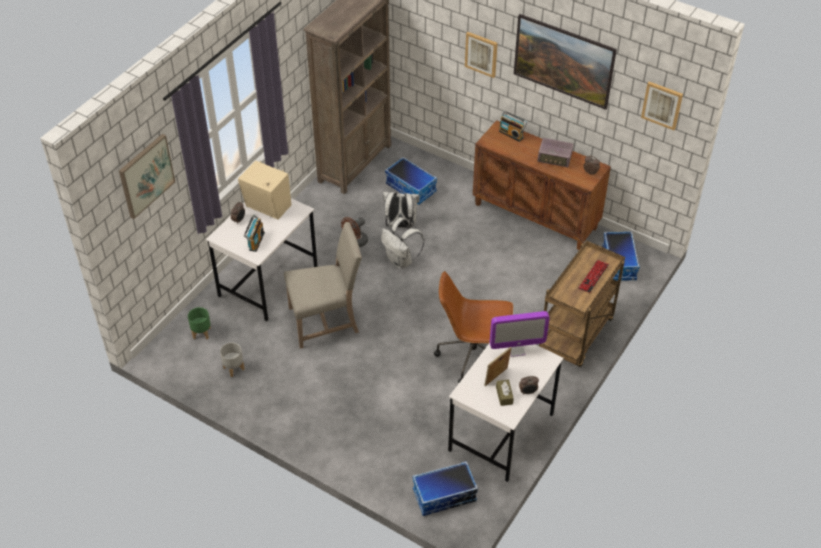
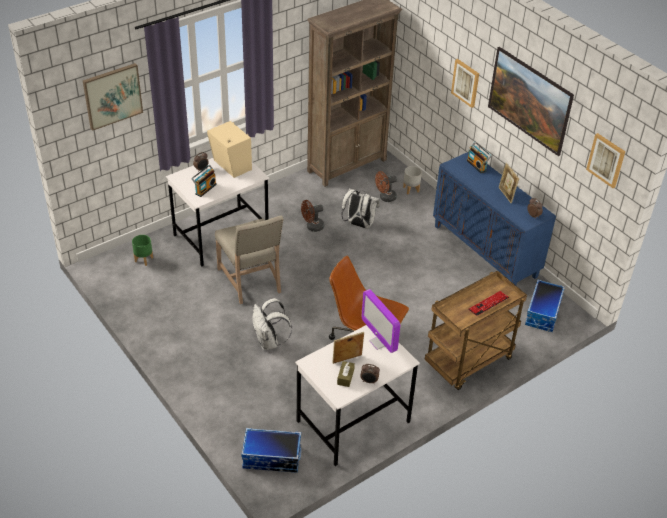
camera: 20 degrees right, 5 degrees down
grey planter [220,342,244,377] -> grey planter moved to [403,166,422,195]
beige chair [284,222,362,349] -> beige chair turned 60 degrees clockwise [215,215,284,304]
white backpack [381,217,424,269] -> white backpack moved to [252,298,292,350]
storage box [385,157,437,205] -> brown fan [375,171,397,202]
brown cabinet [473,120,611,250] -> blue cabinet [433,152,556,285]
monitor [490,311,549,357] -> monitor turned 45 degrees clockwise [361,289,400,353]
radio [537,138,574,168] -> picture frame [499,163,519,203]

